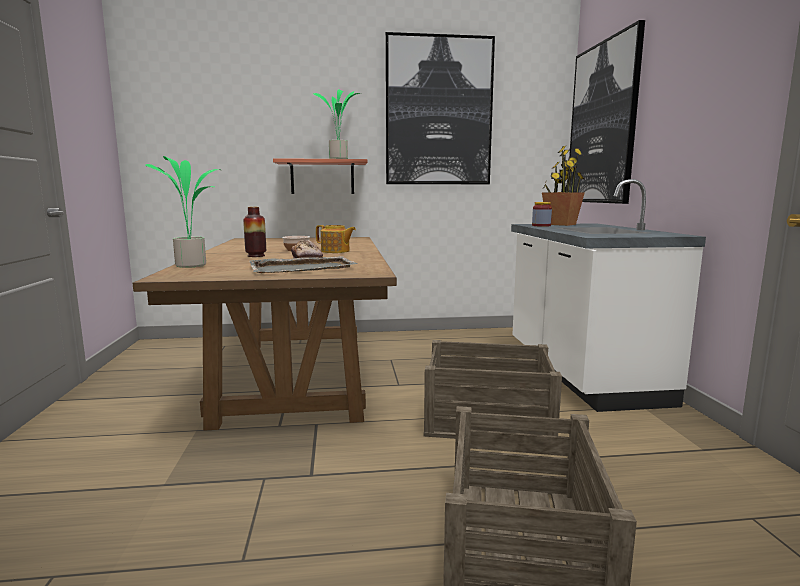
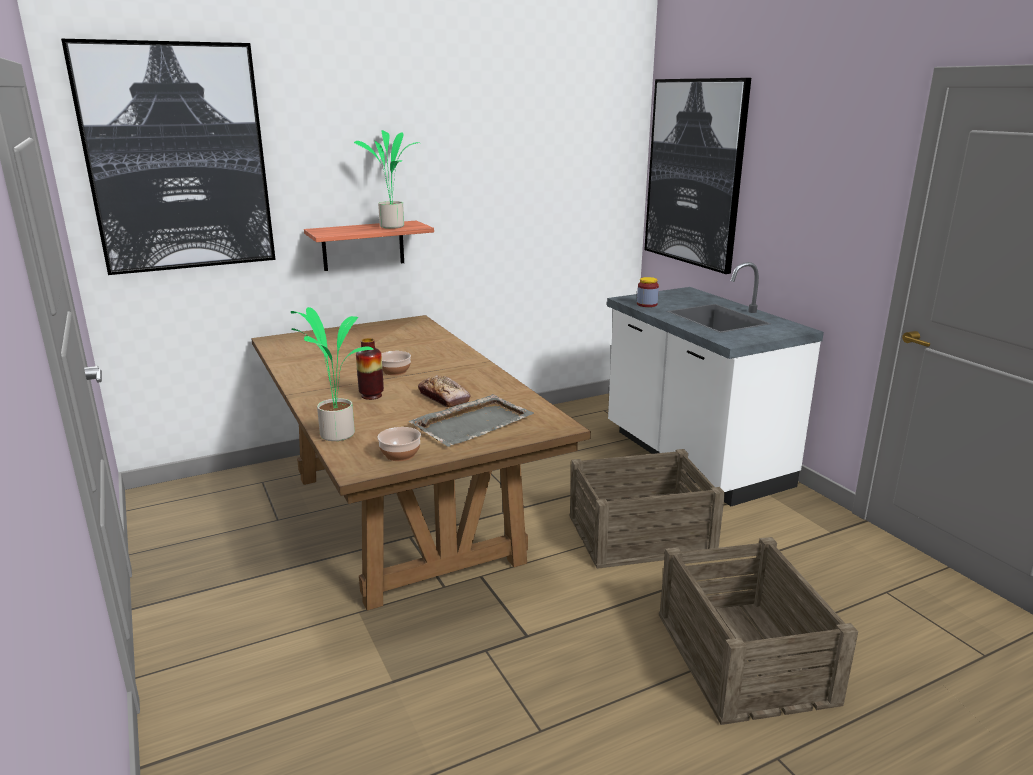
camera: 20 degrees left, 10 degrees up
teapot [316,225,356,253] -> none
picture [385,32,495,184] -> picture moved to [61,39,276,275]
potted plant [542,146,585,226] -> none
none -> bowl [377,427,421,461]

